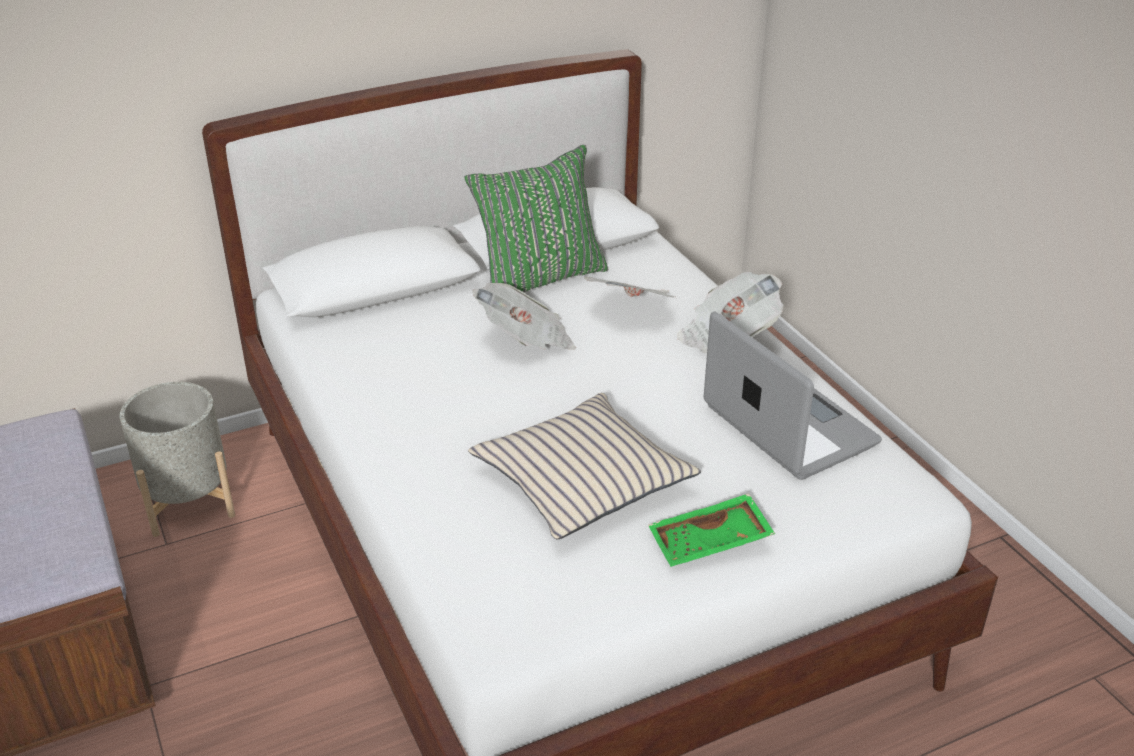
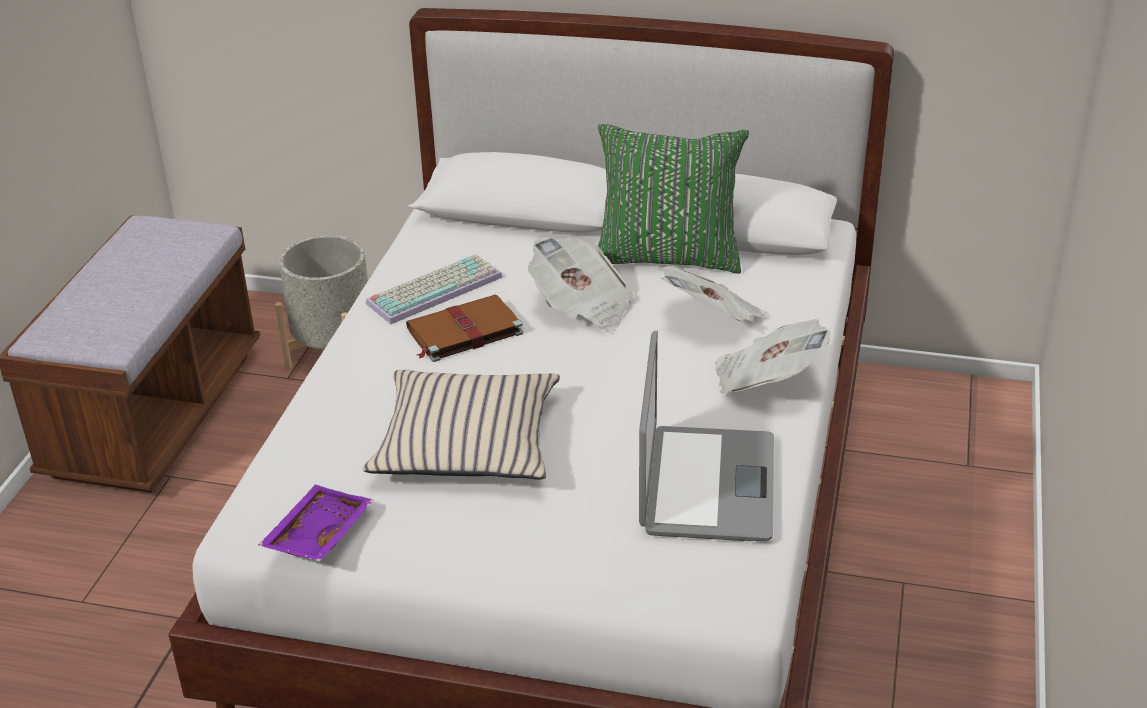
camera: 40 degrees right, 0 degrees up
green tray [648,493,775,567] -> none
none -> purple tray [258,484,373,562]
none -> keyboard [366,254,503,324]
none -> brown book [406,294,523,362]

